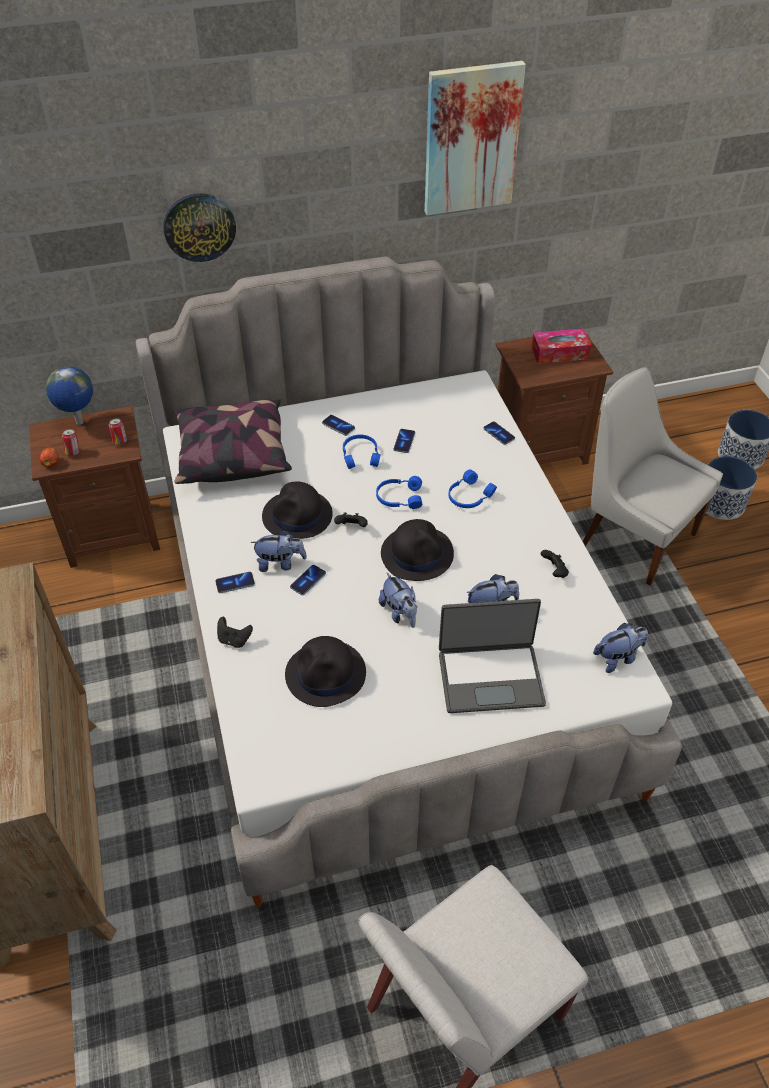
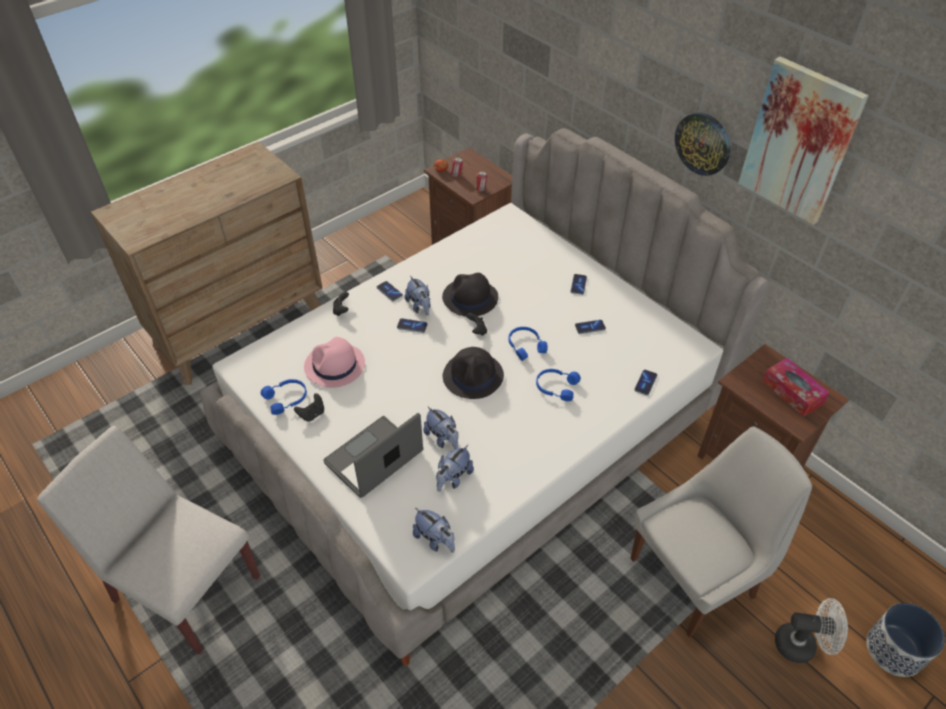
camera: 65 degrees right, 0 degrees up
globe [46,366,93,425] -> none
wall clock [163,193,236,262] -> wall clock moved to [675,113,730,176]
pillow [174,399,292,484] -> none
black hat [285,636,366,707] -> pink hat [304,337,365,388]
blue headphones [343,434,380,469] -> blue headphones moved to [261,379,307,415]
plush toy [379,573,417,628] -> plush toy moved to [436,445,474,492]
laptop [439,599,546,713] -> laptop turned 75 degrees clockwise [323,413,423,498]
black game controller [541,550,569,578] -> black game controller moved to [294,393,324,422]
white chair [583,367,723,586] -> white chair turned 45 degrees clockwise [631,427,812,637]
planter [706,456,757,520] -> white fan [775,598,848,663]

